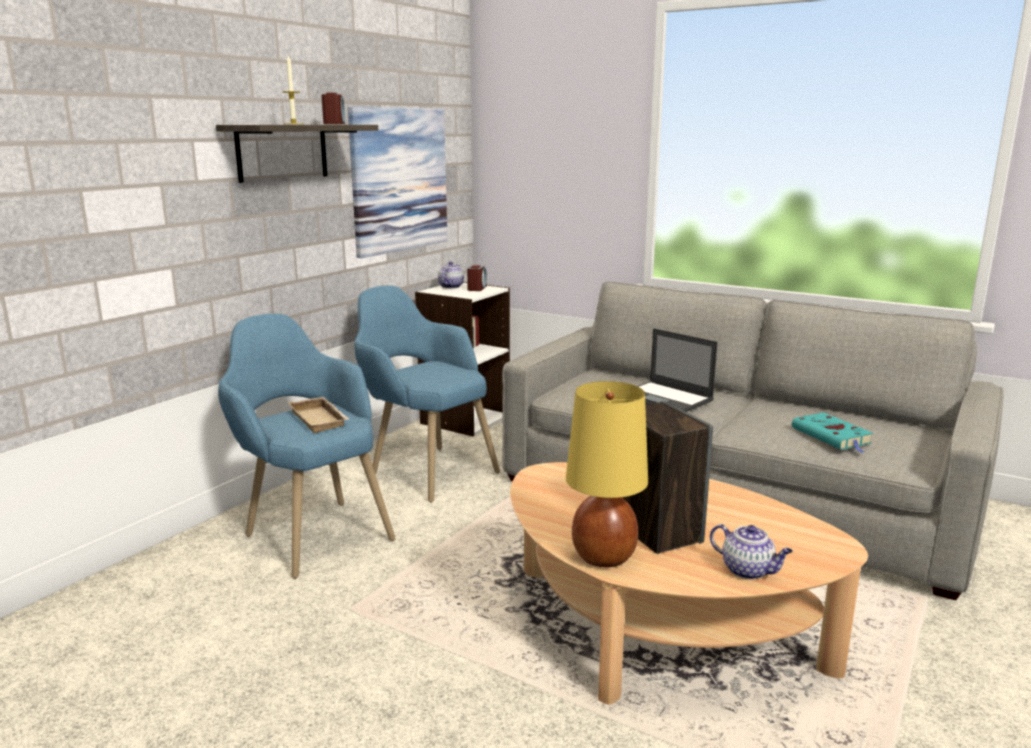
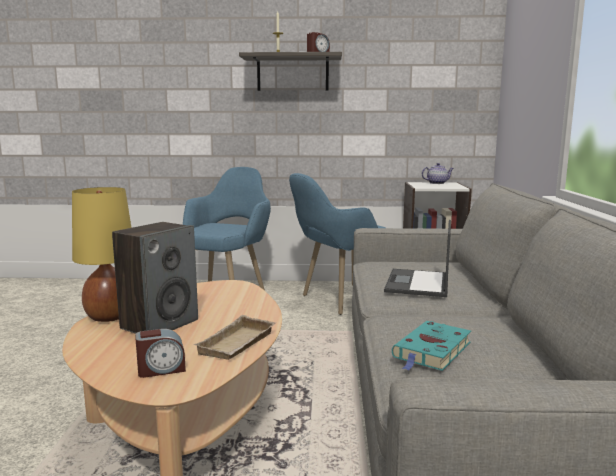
camera: 60 degrees right, 5 degrees down
beige tray [288,397,349,433] -> beige tray moved to [194,315,276,360]
picture [348,107,448,258] -> none
blue armchair [355,286,500,503] -> blue armchair turned 135 degrees counterclockwise [289,173,385,315]
alarm clock [467,265,487,291] -> alarm clock moved to [135,329,186,378]
teapot [710,524,793,579] -> none

